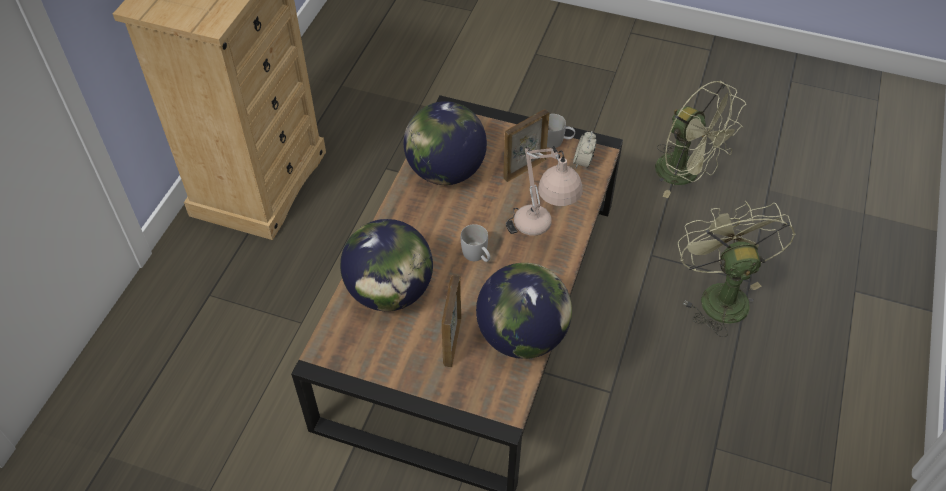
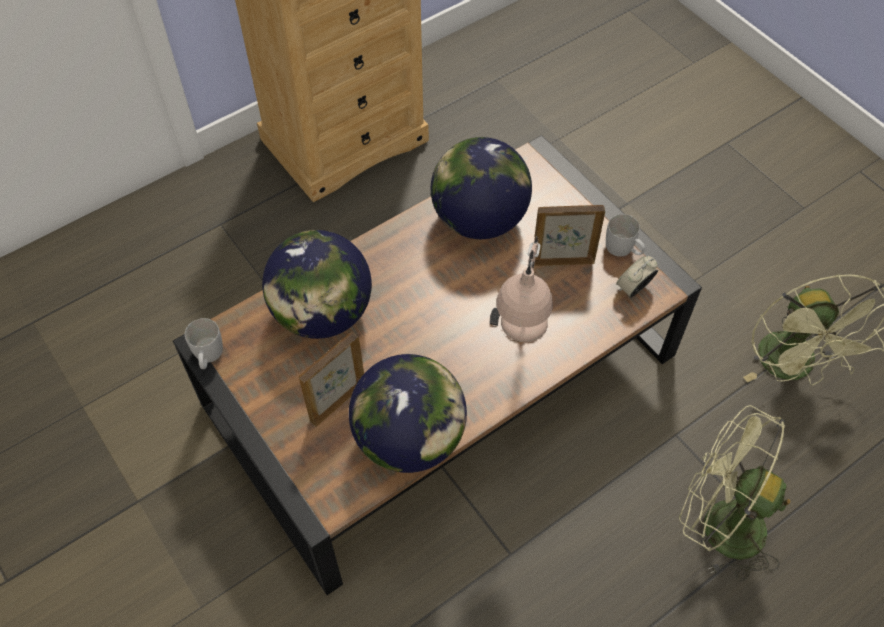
camera: 35 degrees right, 5 degrees up
white mug [461,224,491,262] -> white mug moved to [185,318,223,369]
green fan [678,201,796,337] -> green fan turned 90 degrees counterclockwise [679,405,790,582]

